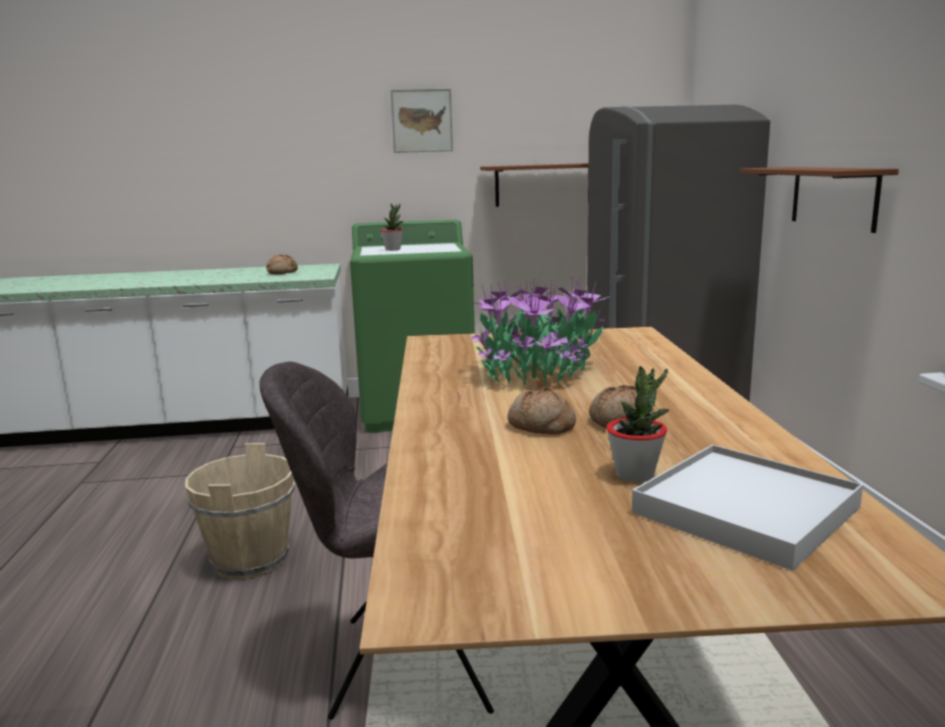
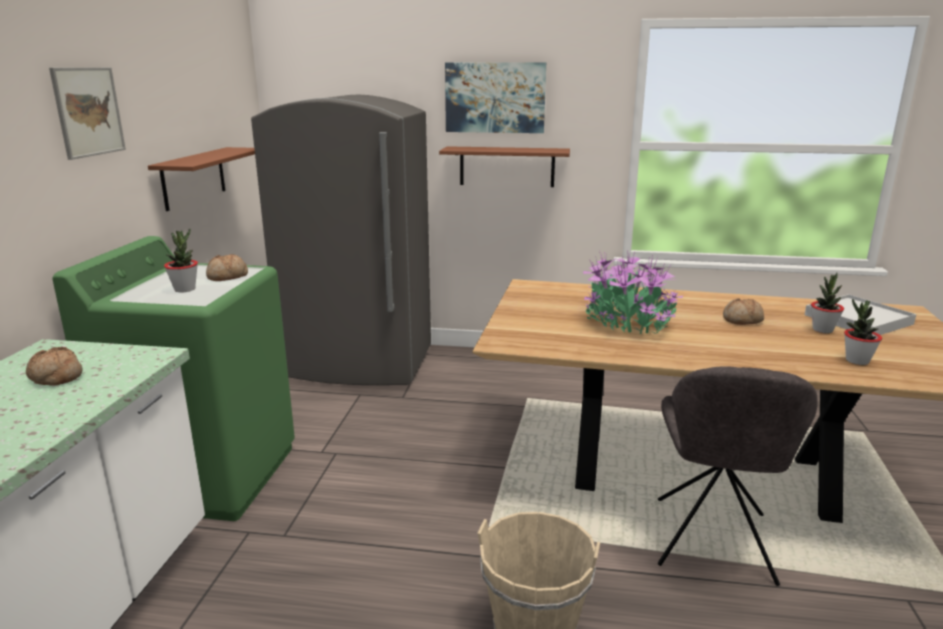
camera: 75 degrees left, 5 degrees up
bread [508,387,576,435] -> bread moved to [206,254,248,281]
none -> picture [445,63,546,133]
none -> potted plant [844,299,882,365]

